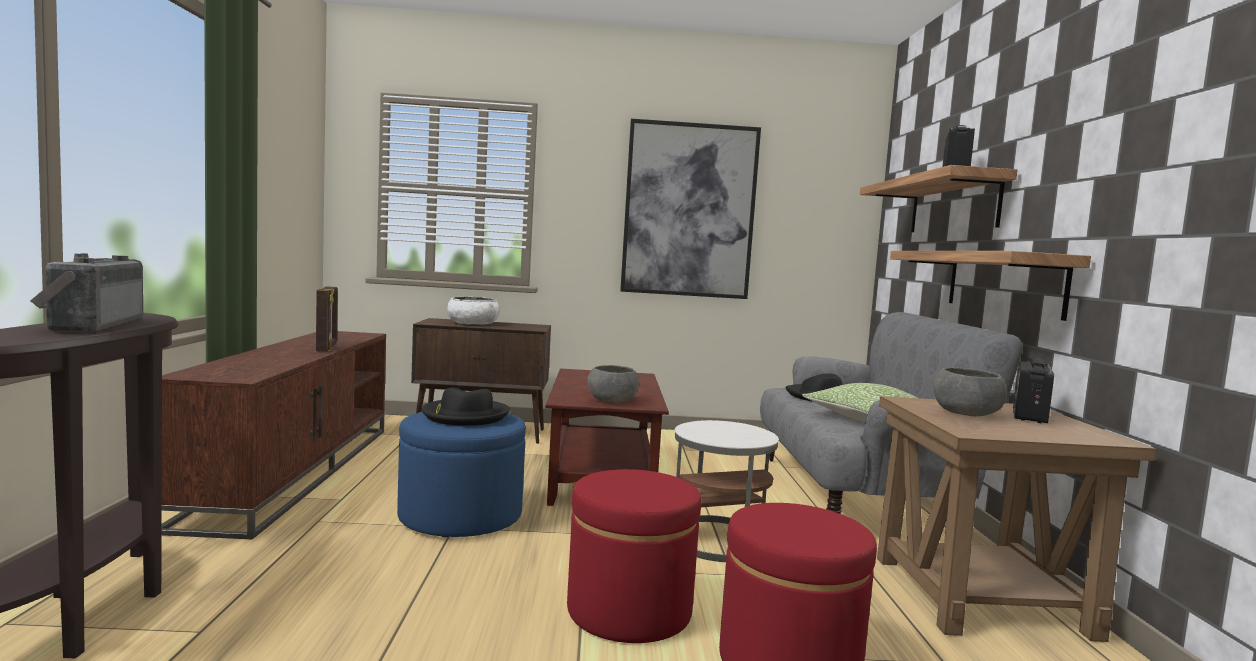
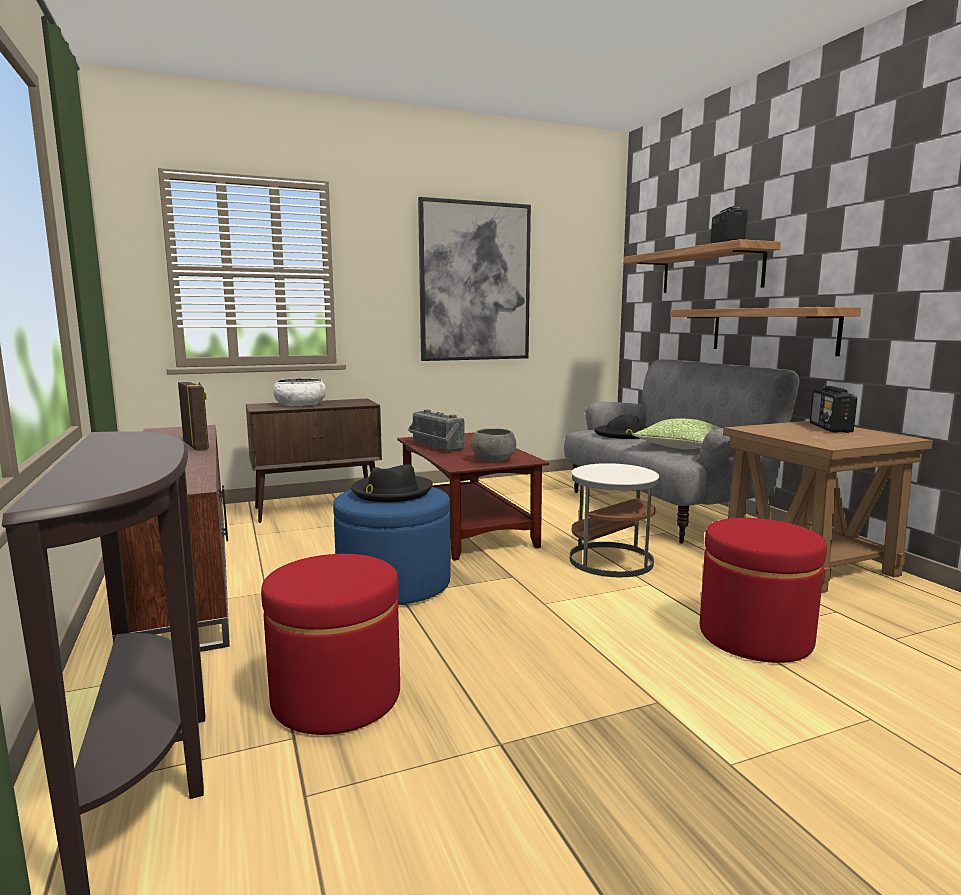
camera: 20 degrees left, 5 degrees up
radio [31,253,143,333] -> radio moved to [408,409,465,452]
red ottoman [567,469,701,643] -> red ottoman moved to [261,554,400,735]
grey bowl [934,368,1007,416] -> none

